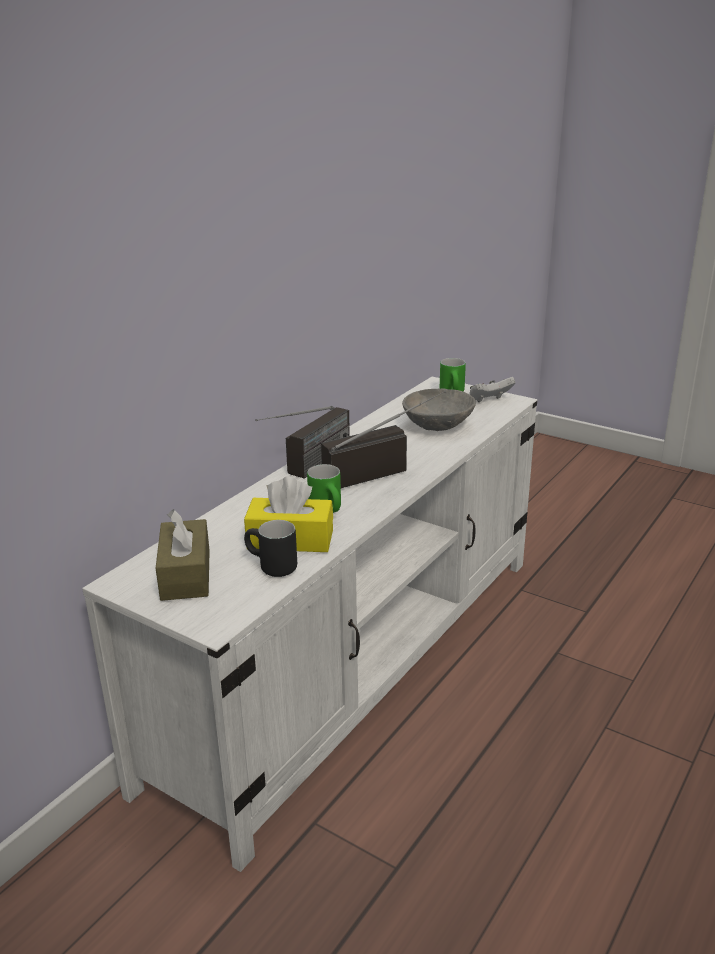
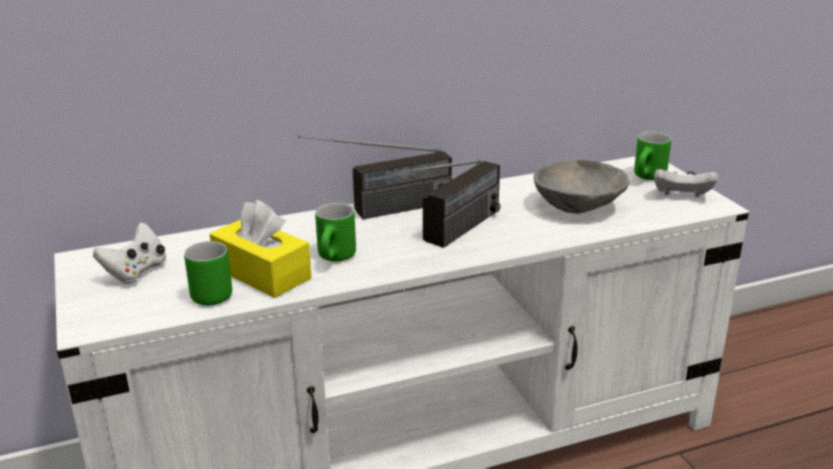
camera: 35 degrees right, 0 degrees up
brown tissue box [155,509,210,601] -> white game controller [93,222,166,284]
black mug [244,520,297,577] -> green mug [184,241,232,305]
radio [321,391,446,488] -> radio turned 120 degrees clockwise [387,159,500,248]

